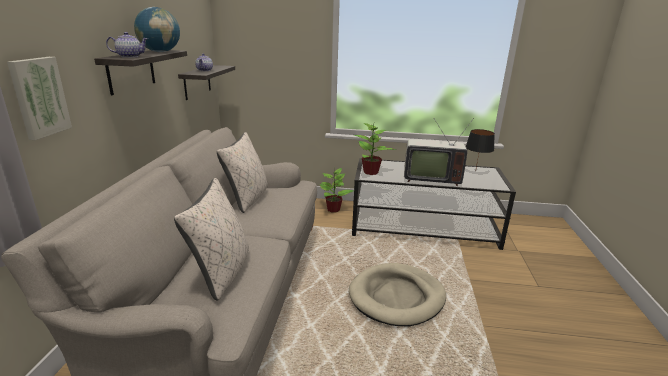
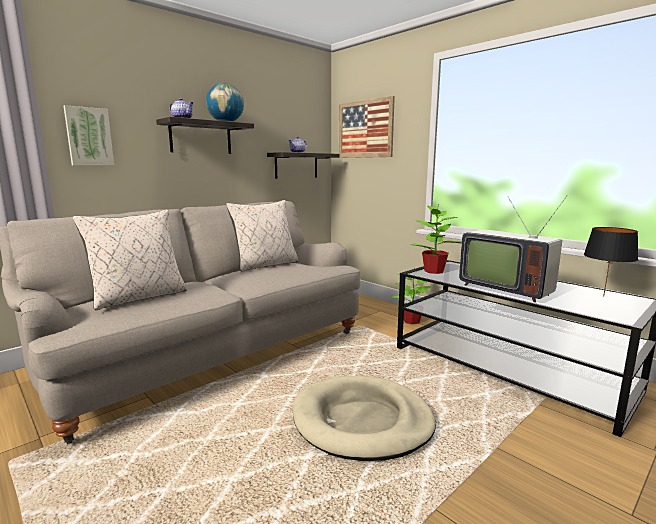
camera: 40 degrees right, 10 degrees down
none -> picture [339,96,395,158]

